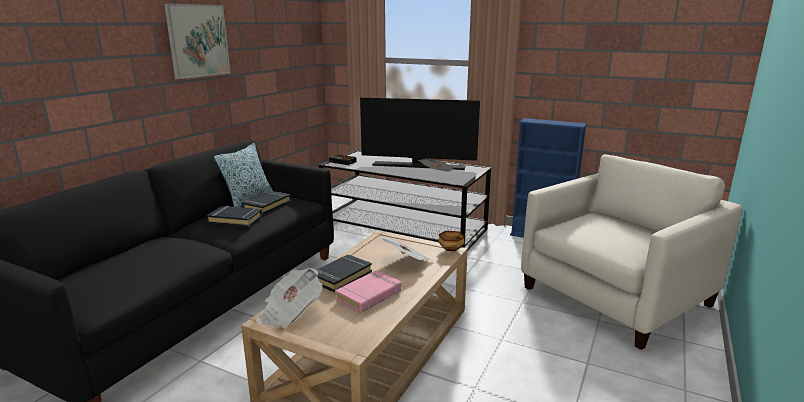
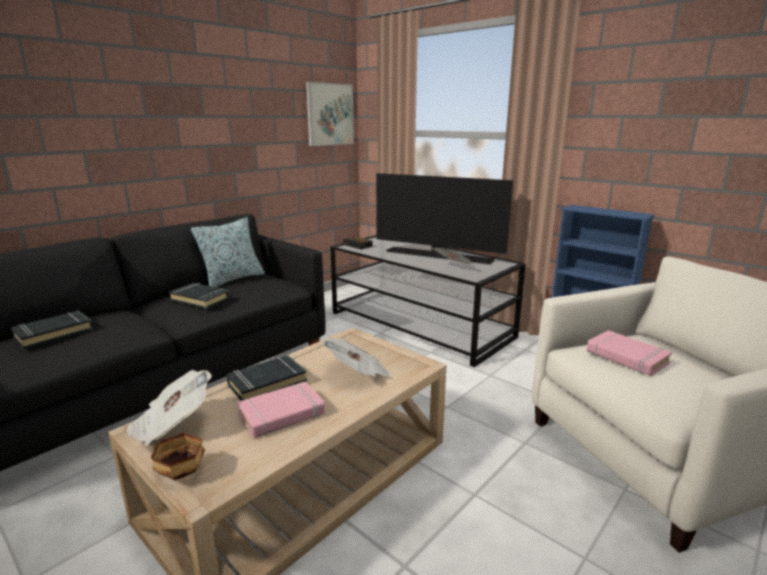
camera: 15 degrees right, 0 degrees up
picture [164,3,230,79] -> picture moved to [306,82,354,146]
black book [242,191,291,214] -> black book moved to [11,311,93,349]
bowl [438,230,465,251] -> bowl moved to [151,433,205,480]
none -> pink book [586,330,672,376]

